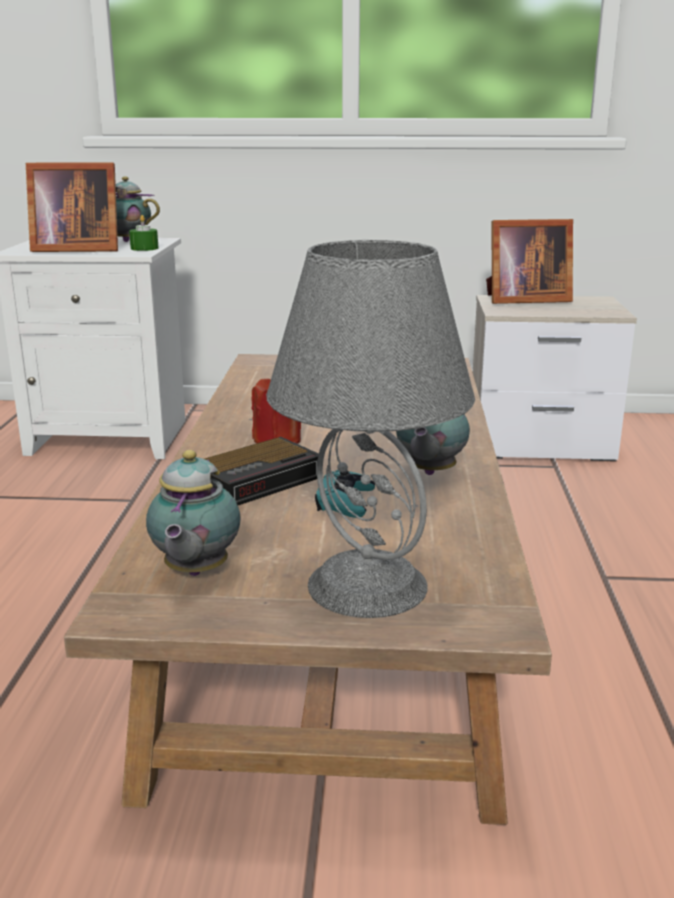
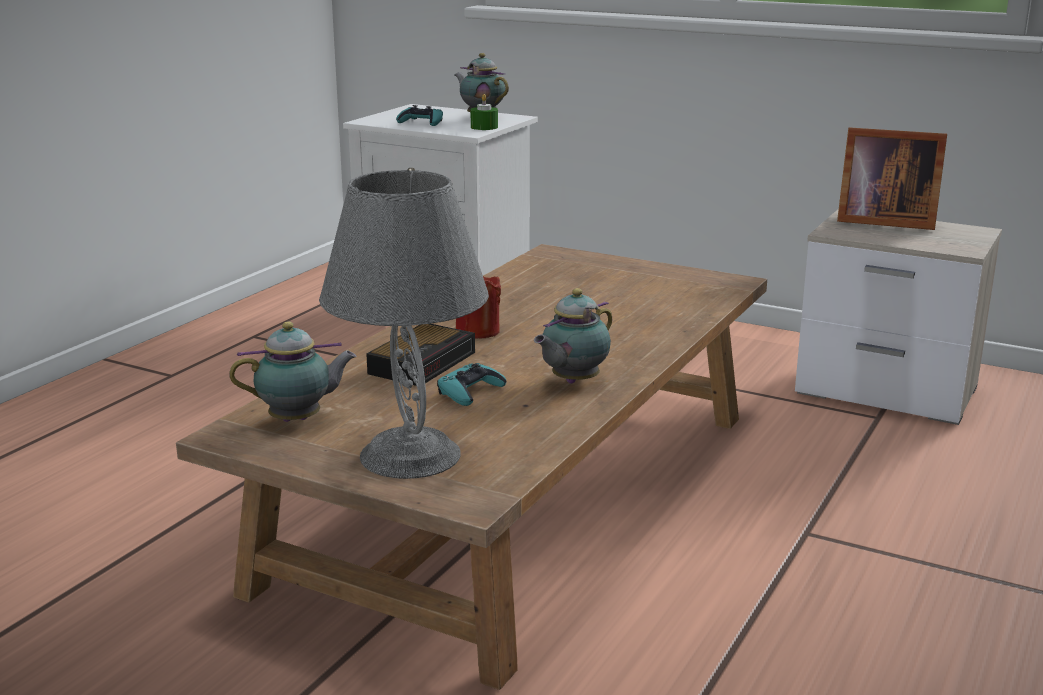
camera: 25 degrees right, 0 degrees up
picture frame [26,162,118,252] -> turquoise game controller [396,105,443,126]
teapot [146,450,241,576] -> teapot turned 135 degrees counterclockwise [229,321,357,422]
alarm clock [205,437,319,505] -> alarm clock turned 45 degrees counterclockwise [366,324,475,386]

